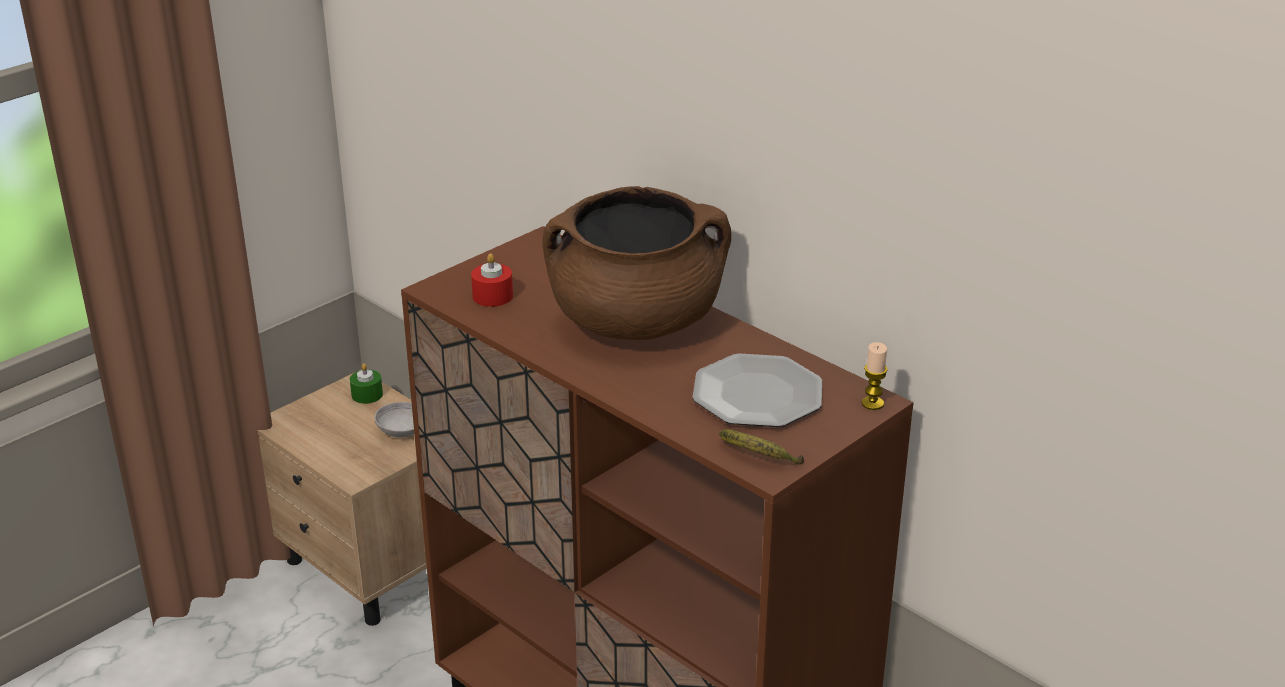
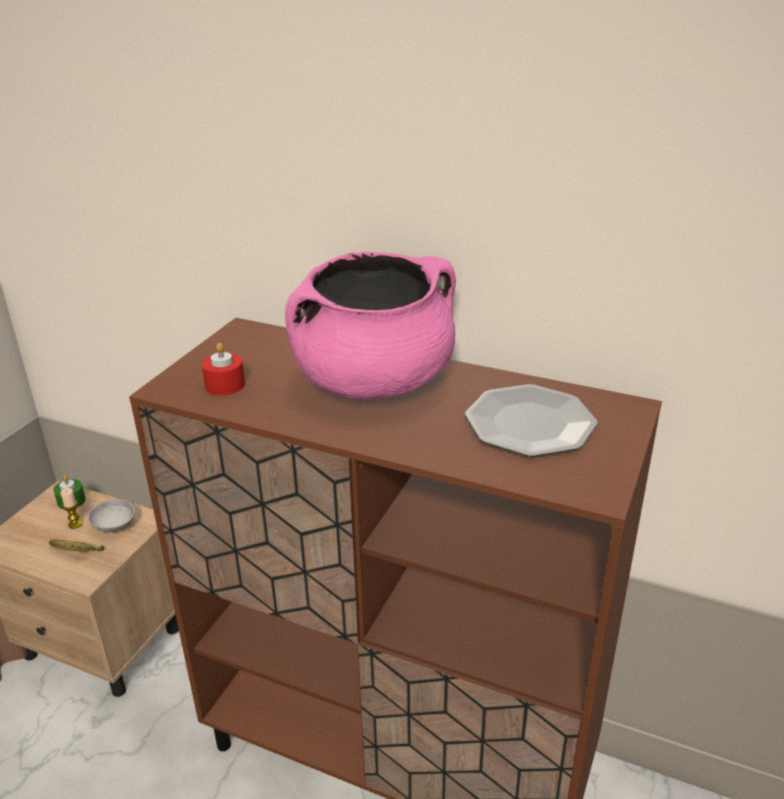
camera: 20 degrees left, 0 degrees up
brown cooking pot [542,186,731,340] -> pink cooking pot [285,252,456,399]
banana [719,429,804,464] -> banana moved to [49,539,104,552]
candle [861,342,888,410] -> candle moved to [61,488,83,529]

